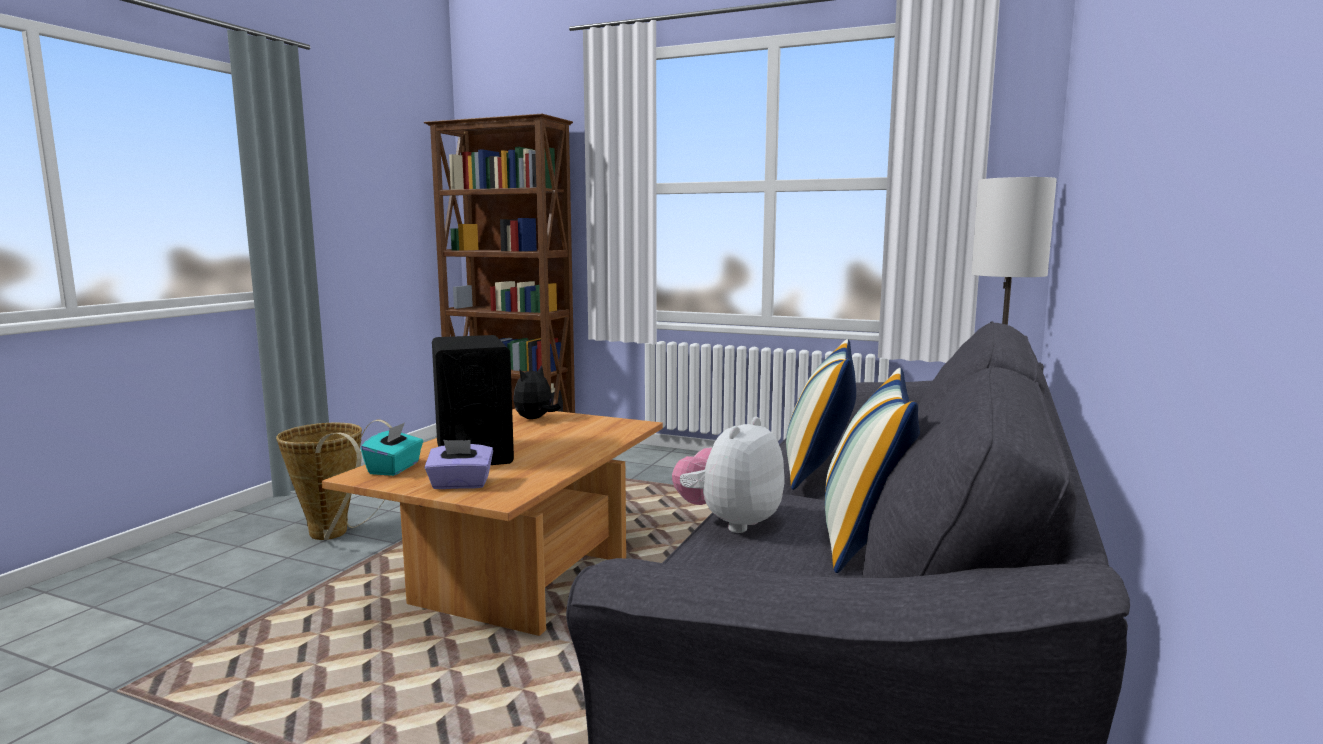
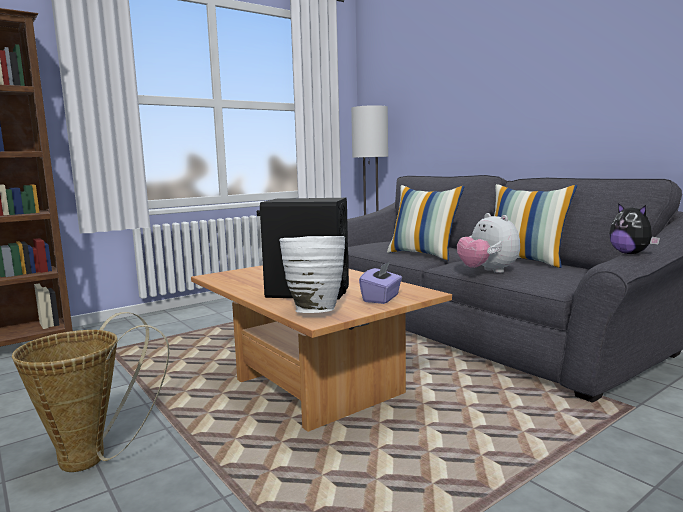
camera: 60 degrees left, 0 degrees up
turquoise tissue box [361,422,423,476] -> white vase [279,236,345,313]
plush toy [513,365,561,419] -> plush toy moved to [609,203,660,254]

